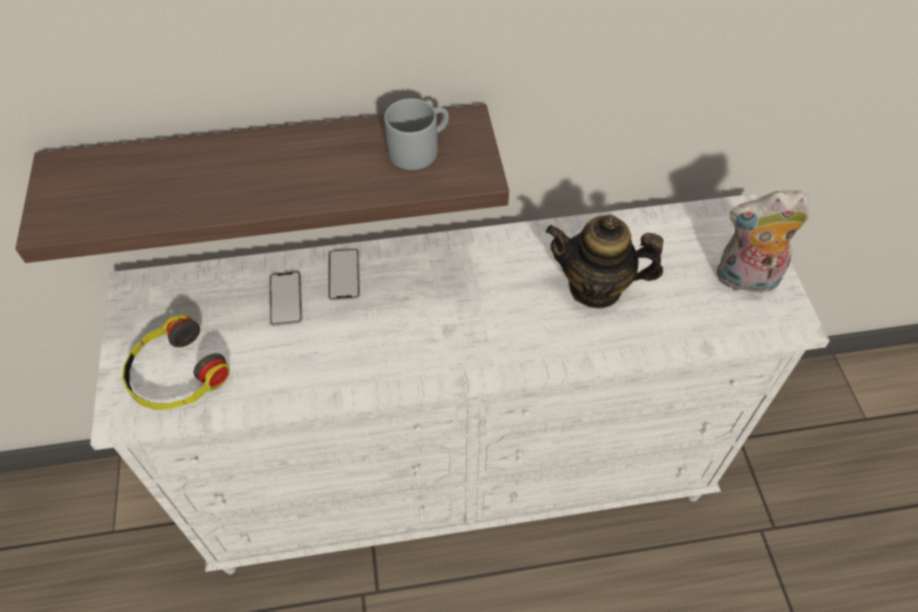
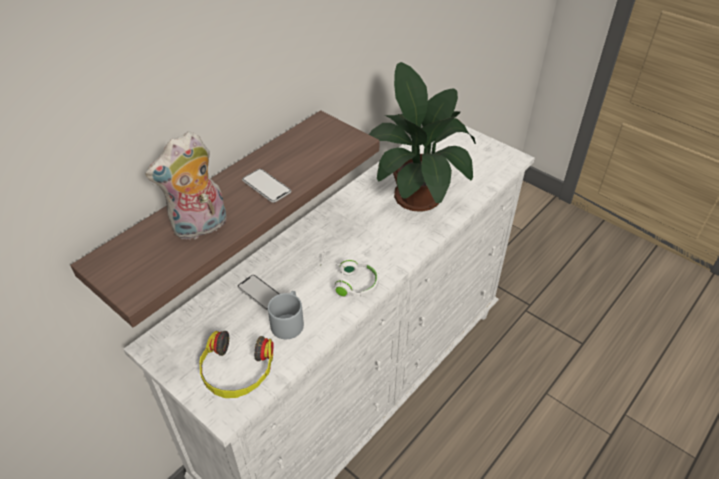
camera: 40 degrees left, 10 degrees down
phone [328,249,360,301] -> phone moved to [242,169,291,203]
grey mug [384,98,449,170] -> grey mug moved to [268,291,304,339]
teapot [546,215,663,309] -> potted plant [369,62,476,212]
plush toy [717,190,809,298] -> plush toy moved to [145,131,227,240]
none -> white headphones [320,251,379,297]

